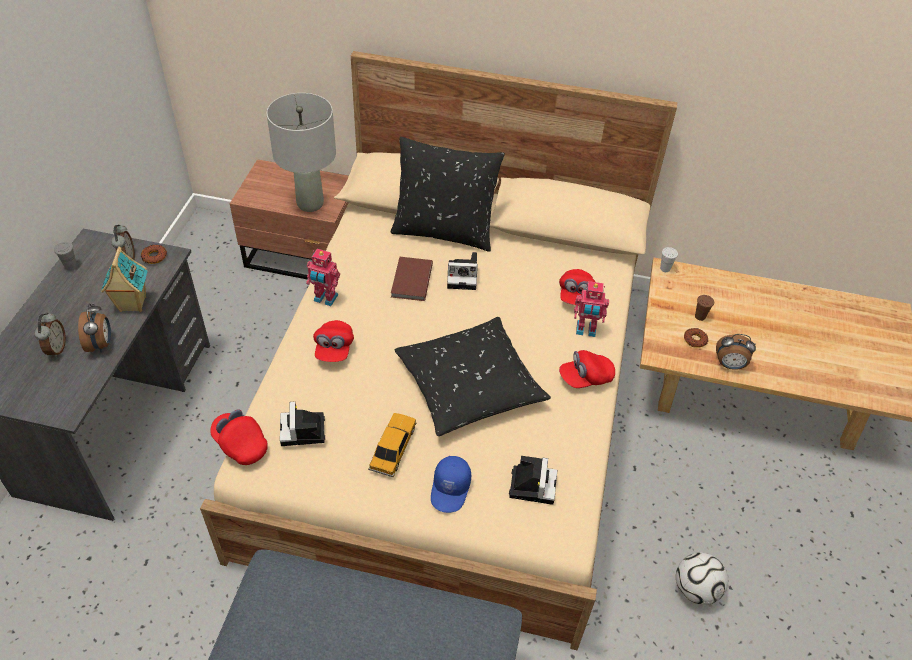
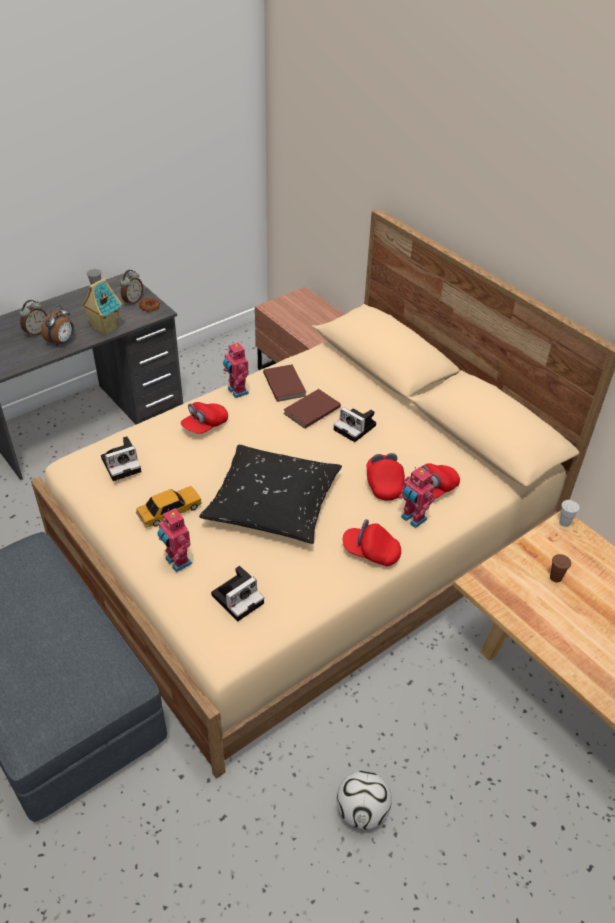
camera: 40 degrees right, 5 degrees down
red cap [210,409,268,465] -> red cap moved to [366,453,405,500]
grey table lamp [267,93,336,212] -> none
camera [280,401,325,446] -> camera turned 150 degrees counterclockwise [101,436,141,481]
black pillow [391,137,505,252] -> none
blue cap [431,456,471,513] -> toy robot [157,508,192,572]
donut [684,328,708,348] -> none
alarm clock [716,334,756,370] -> none
none -> brown book [263,365,306,402]

